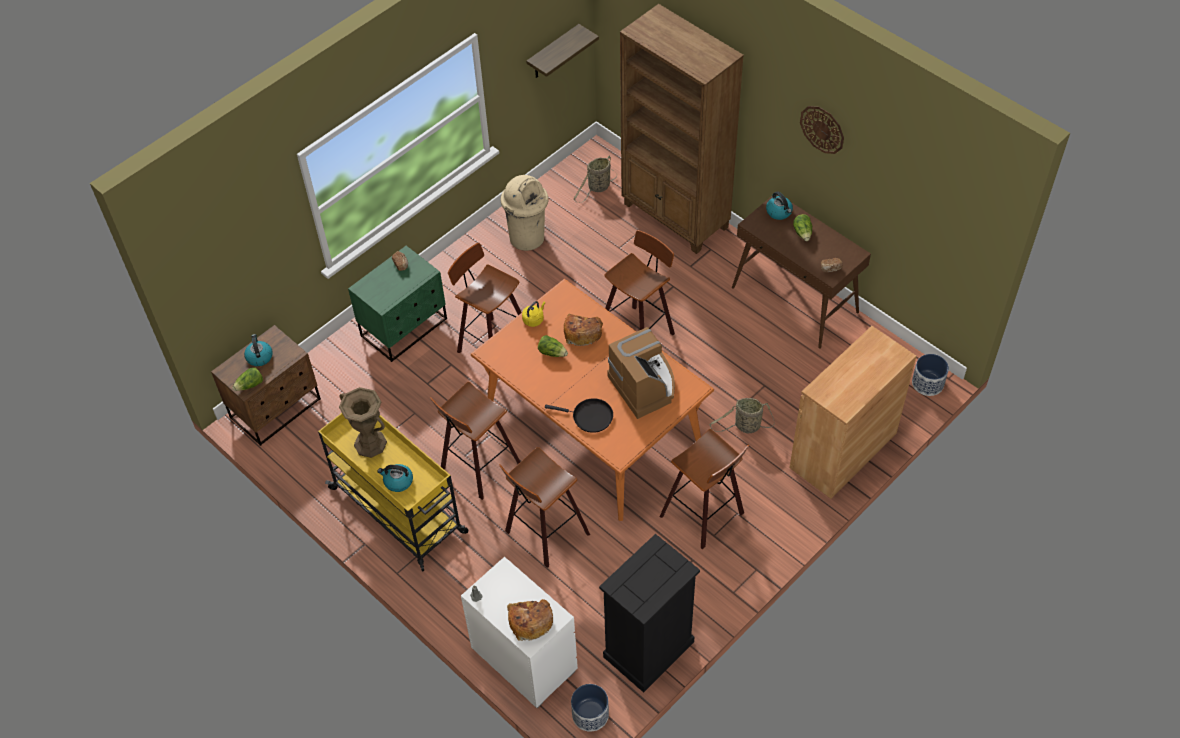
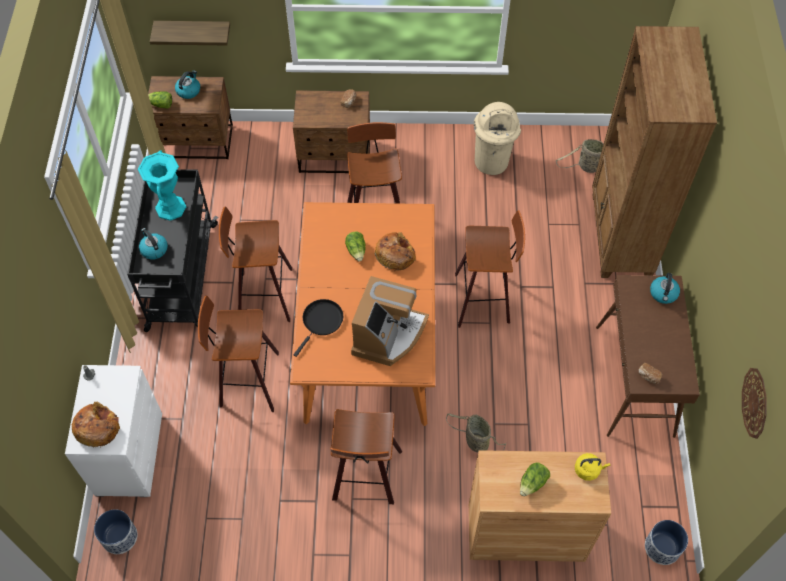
camera: 45 degrees right, 5 degrees up
yellow cart [318,413,468,572] -> black cart [127,169,218,332]
brown vase [339,387,387,458] -> turquoise vase [138,150,186,221]
green nightstand [348,246,447,362] -> brown nightstand [293,90,370,173]
yellow kettle [522,301,545,327] -> yellow kettle moved to [575,453,610,481]
shelf [526,24,599,78] -> shelf moved to [150,21,230,45]
black frying pan [545,398,613,433] -> black frying pan turned 120 degrees counterclockwise [294,299,343,357]
black dresser [599,534,700,693] -> none
lettuce [793,214,812,241] -> lettuce moved to [520,462,550,496]
wall clock [800,106,844,154] -> wall clock moved to [742,368,767,439]

